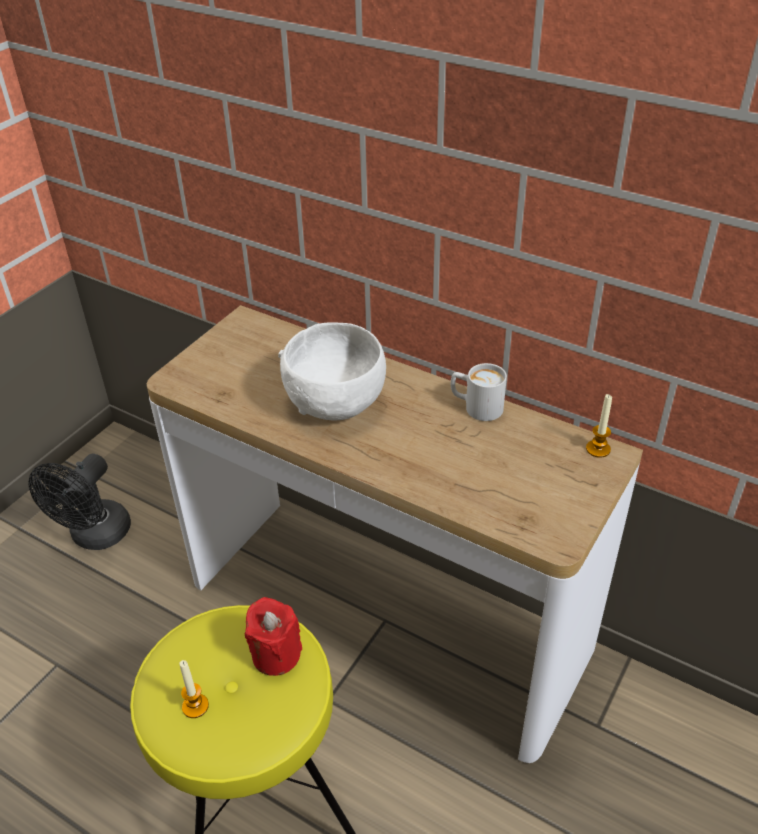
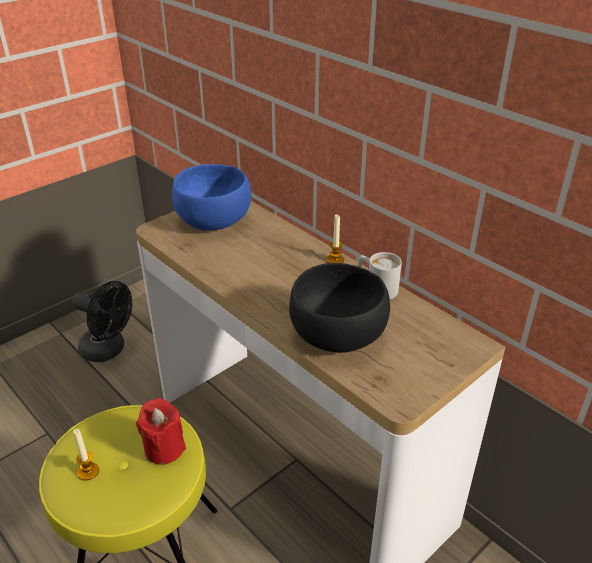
camera: 15 degrees right, 5 degrees down
black fan [28,454,131,550] -> black fan turned 105 degrees counterclockwise [72,281,132,362]
white bowl [278,323,386,421] -> none
candle [586,394,612,458] -> candle moved to [326,214,344,263]
none -> blue bowl [172,164,251,231]
none -> black bowl [289,263,390,353]

